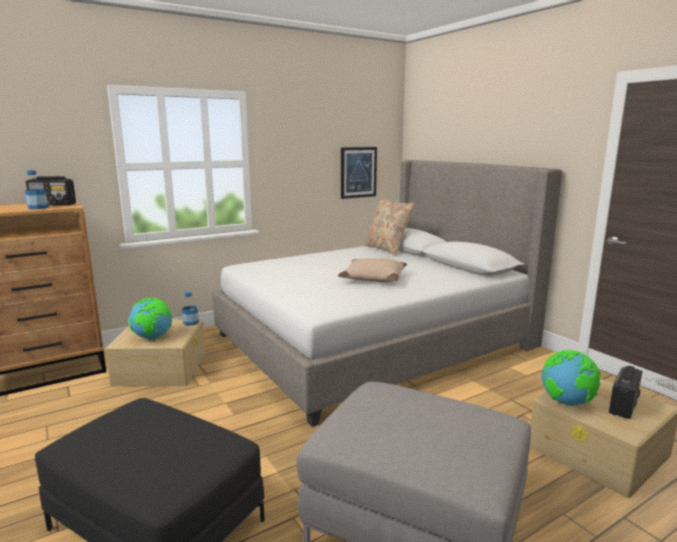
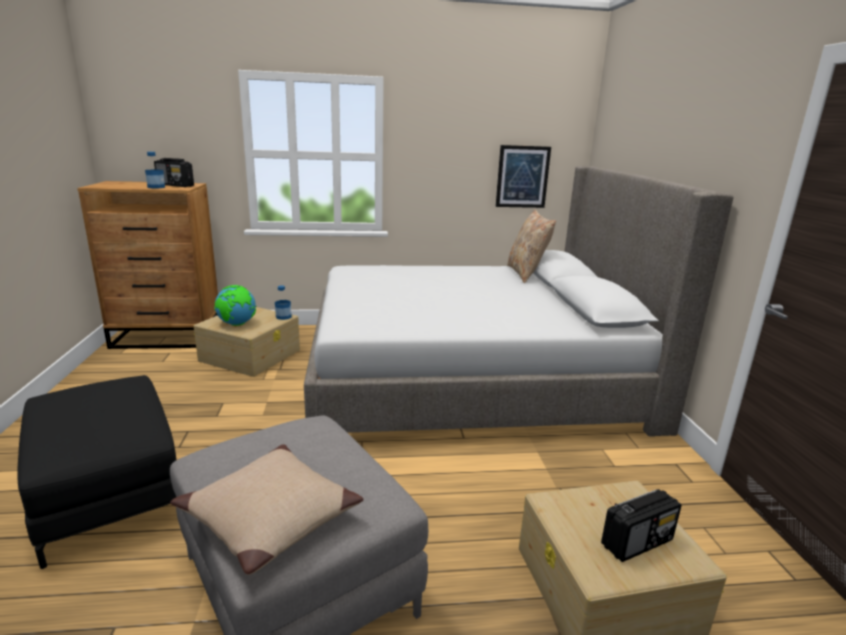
camera: 25 degrees right, 5 degrees up
beige pillow [338,258,407,282] -> beige pillow moved to [170,444,363,575]
globe [542,350,600,406] -> none

